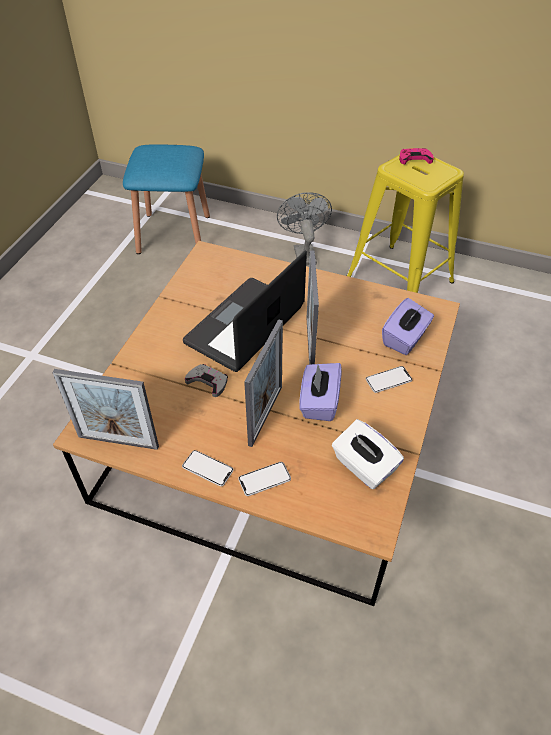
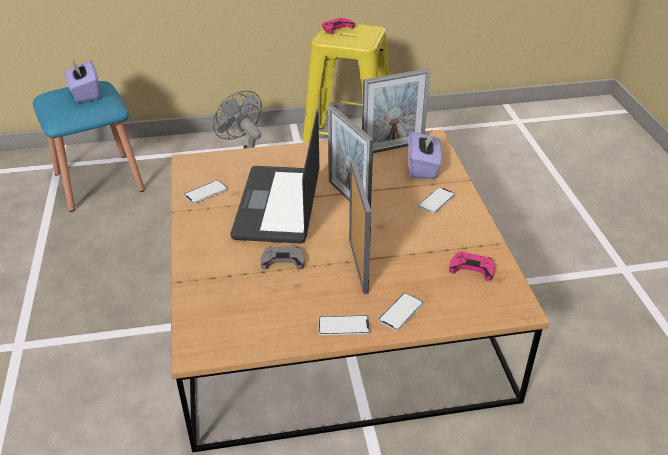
camera: 30 degrees left, 10 degrees down
picture frame [52,369,159,450] -> picture frame moved to [362,68,430,153]
purple tissue box [300,363,342,421] -> purple tissue box moved to [65,59,100,103]
white tissue box [332,419,404,489] -> pink game controller [449,252,495,281]
none -> phone [184,180,228,204]

